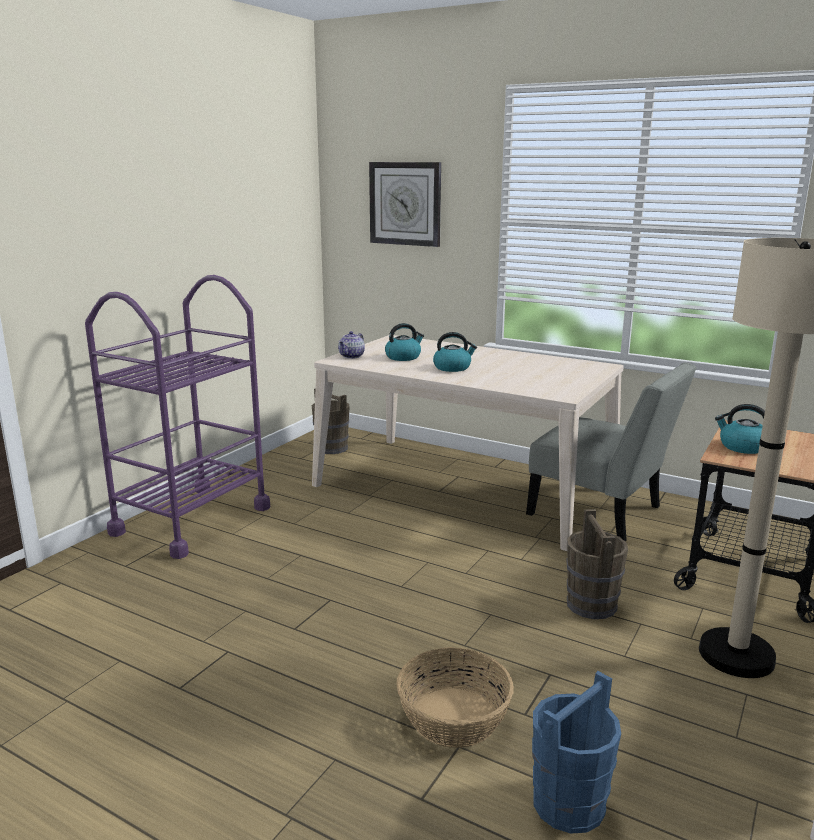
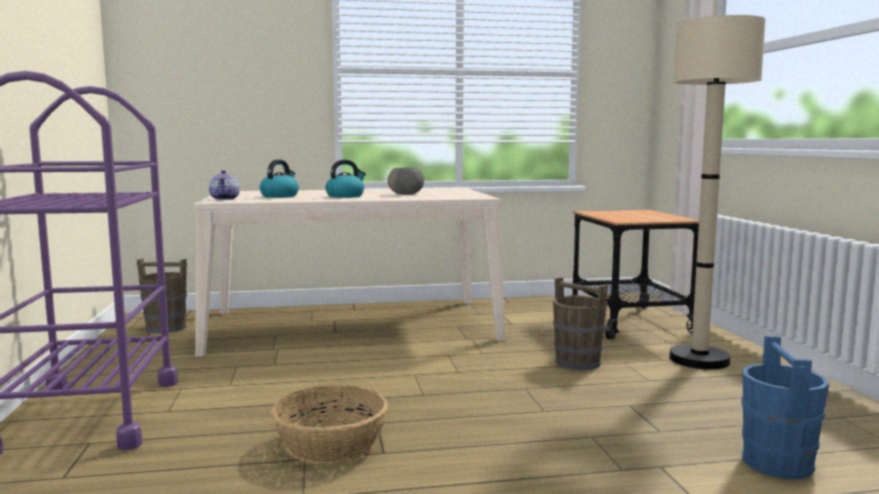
camera: 40 degrees left, 10 degrees down
wall clock [369,162,441,247] -> none
basket [397,647,514,748] -> basket moved to [271,385,388,464]
grey chair [526,363,697,542] -> none
kettle [715,404,765,454] -> none
none -> grey bowl [388,168,424,195]

